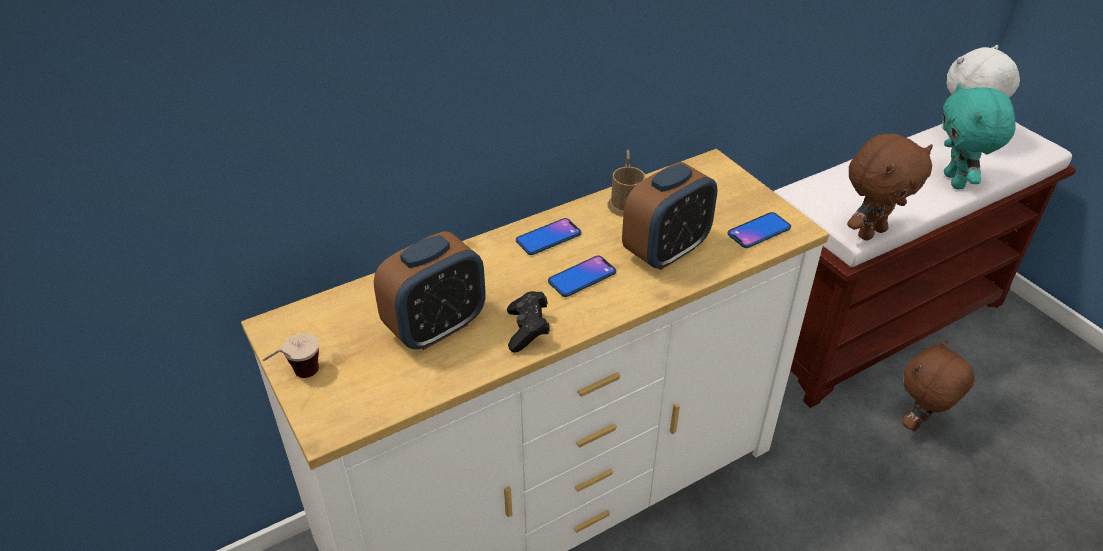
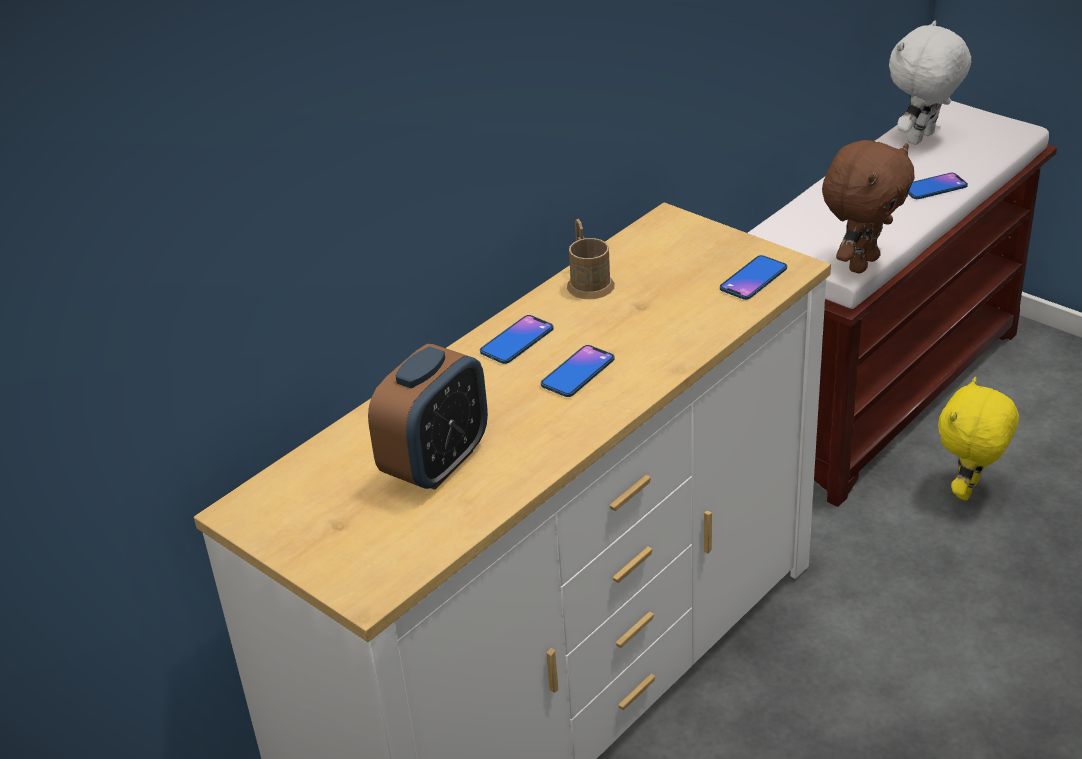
camera: 15 degrees left, 5 degrees down
cup [263,333,319,378] -> none
black game controller [507,291,550,352] -> none
alarm clock [622,162,718,270] -> none
brown plush toy [903,340,975,431] -> yellow plush toy [938,377,1019,500]
turquoise plush toy [942,83,1015,189] -> phone [908,173,968,199]

